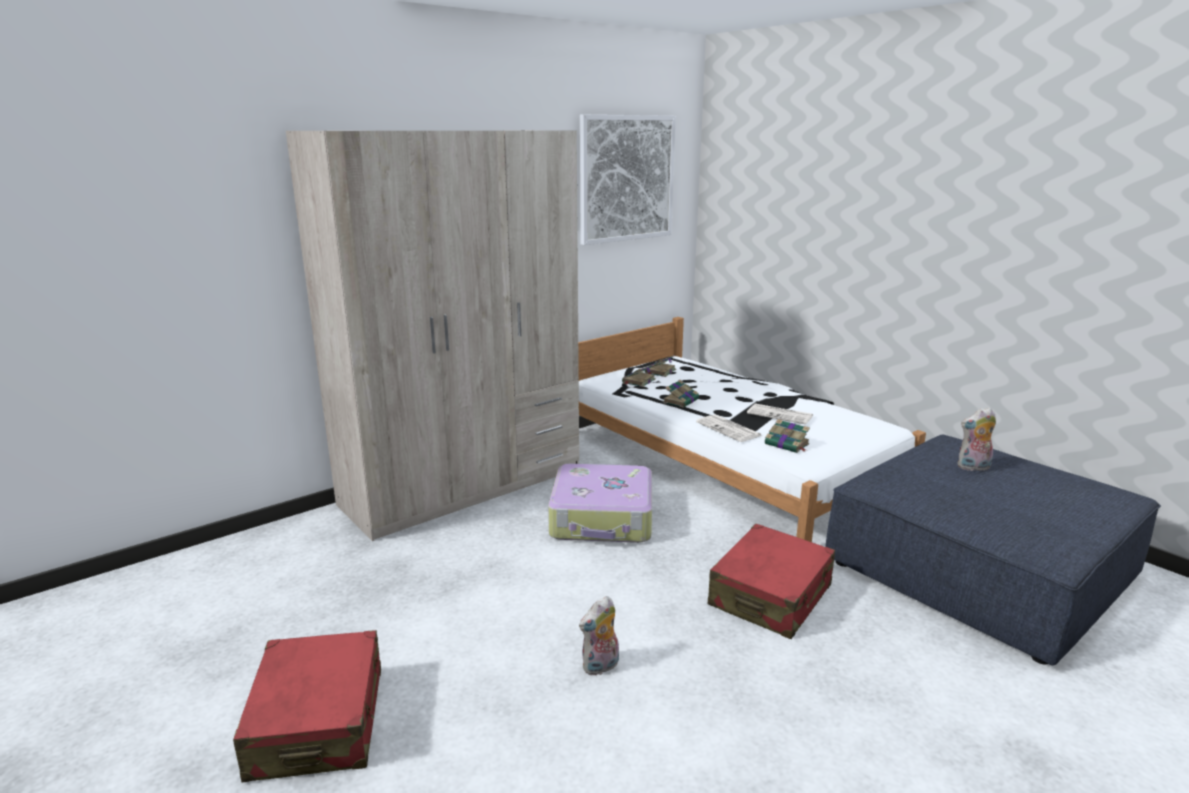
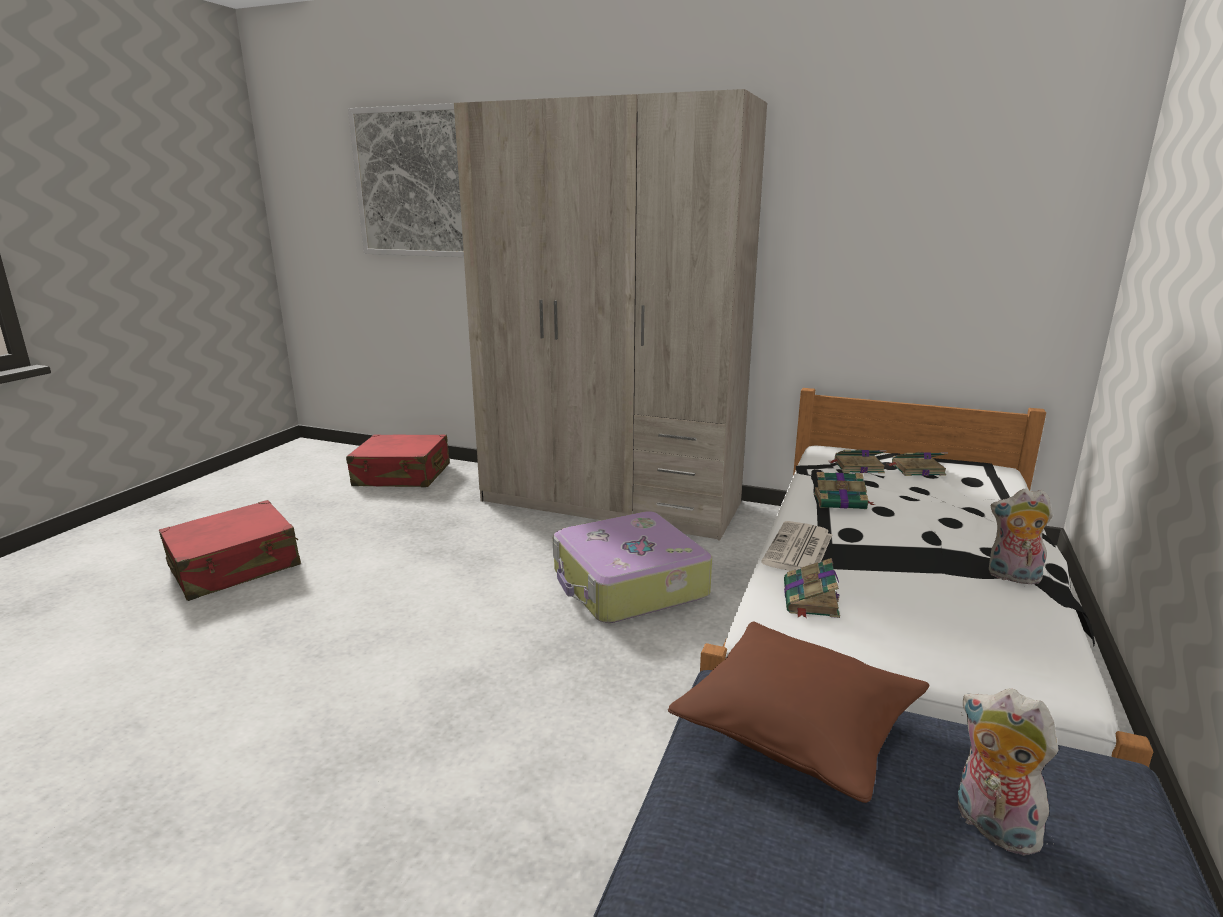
camera: 60 degrees right, 0 degrees up
plush toy [579,596,619,676] -> plush toy moved to [989,488,1053,585]
picture [580,115,676,245] -> picture moved to [348,103,464,257]
red suitcase [708,524,835,639] -> red suitcase moved to [346,434,450,487]
newspaper [747,404,813,424] -> none
none -> brown pillow [668,621,929,803]

